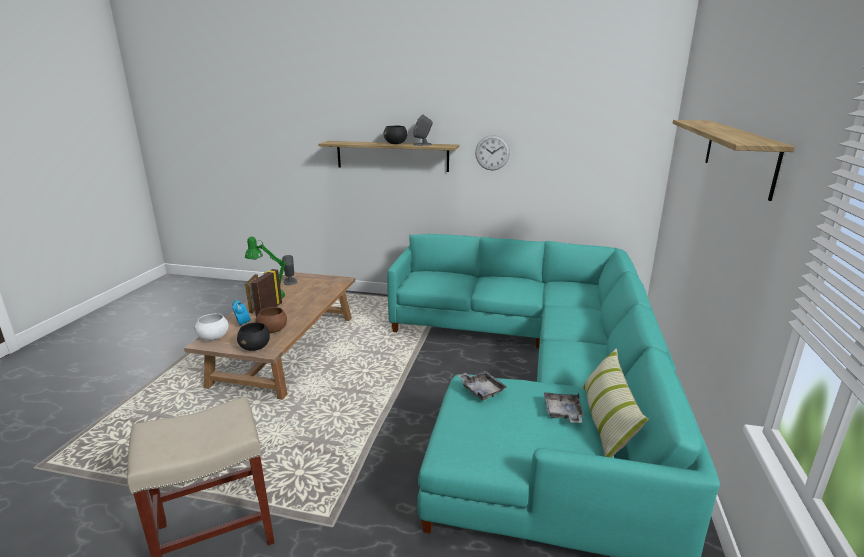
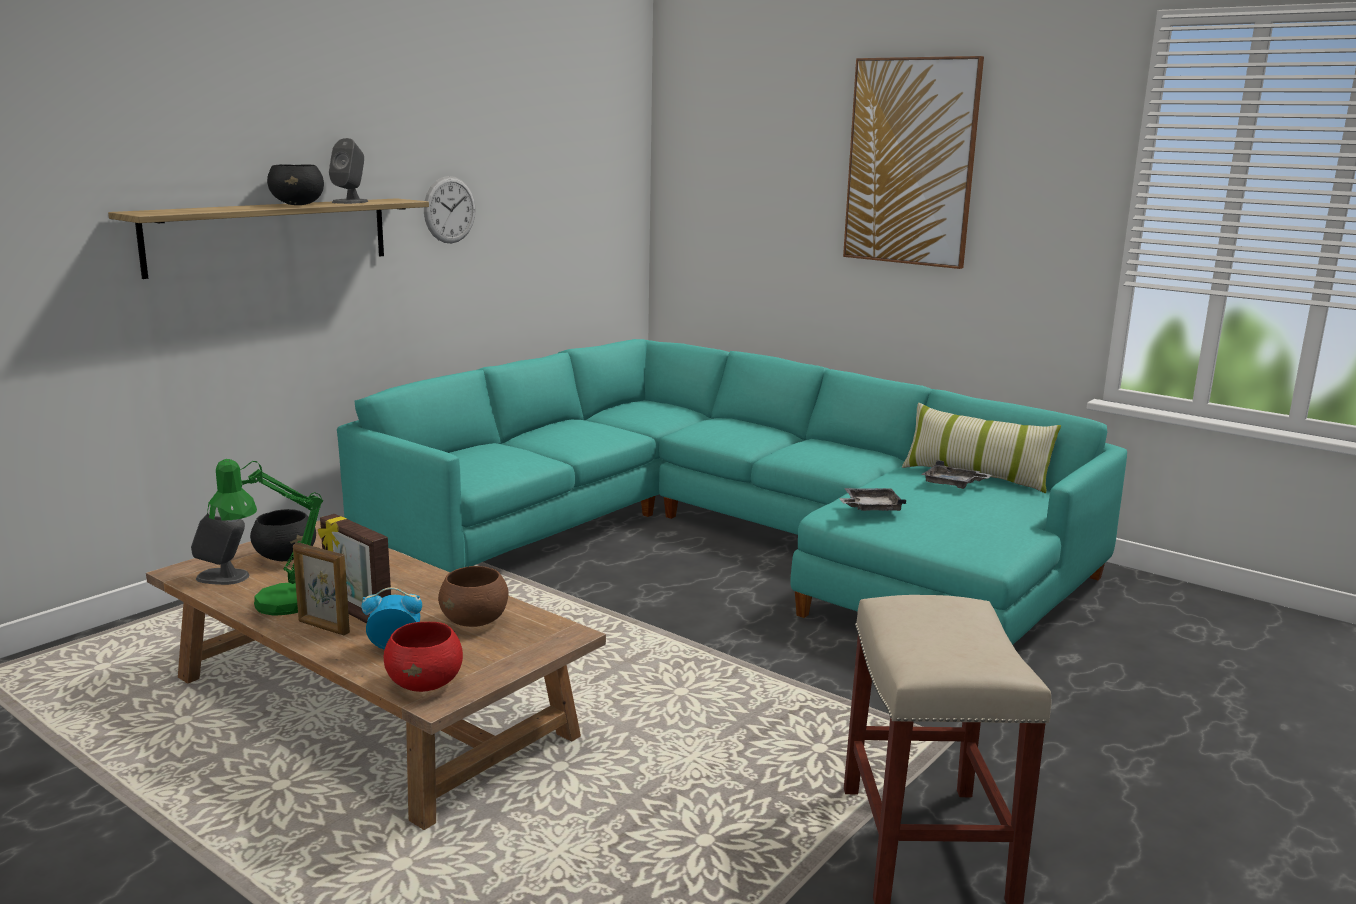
camera: 65 degrees left, 5 degrees down
white bowl [195,314,229,341] -> red bowl [384,622,463,692]
black bowl [237,322,270,351] -> black bowl moved to [250,509,316,561]
shelf [673,120,795,201] -> picture [843,56,984,269]

